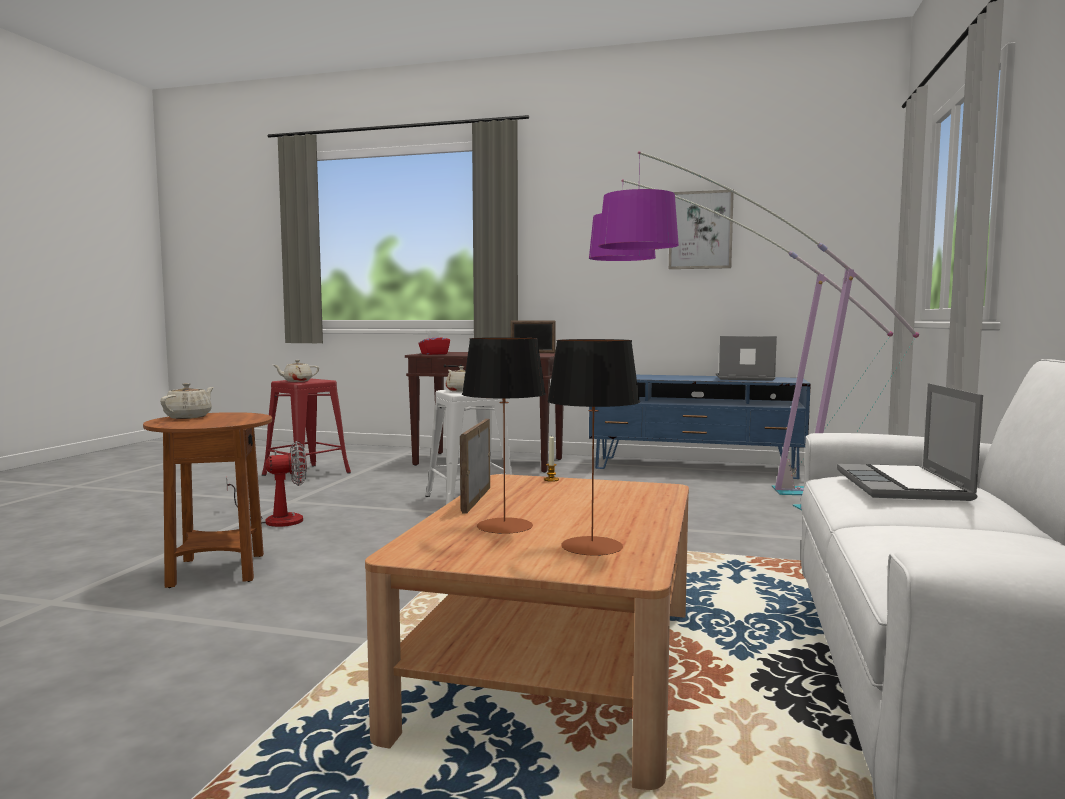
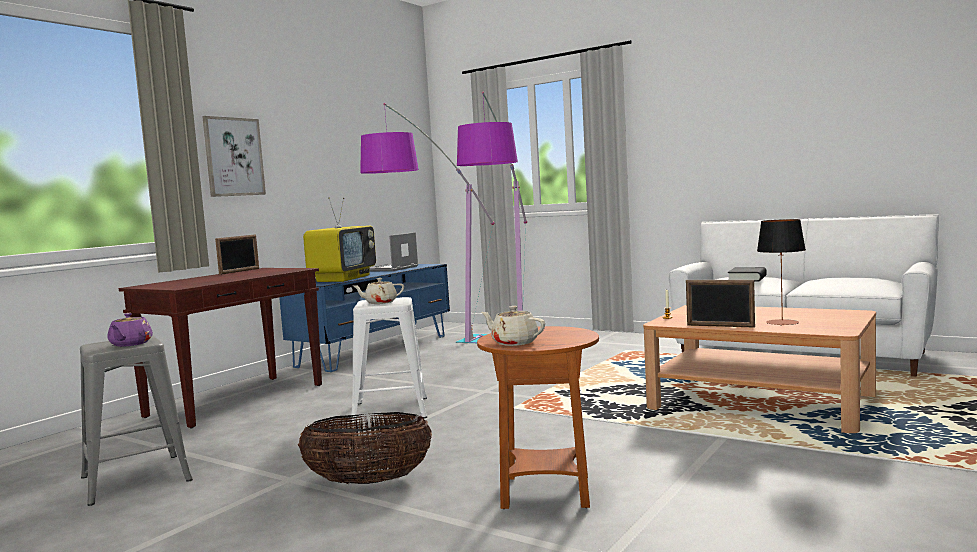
camera: 70 degrees left, 0 degrees up
fan [226,441,307,527] -> basket [298,412,432,484]
red stool [262,379,351,483] -> grey stool [80,335,193,506]
beige teapot [273,360,319,382] -> purple teapot [108,313,153,347]
red tissue box [418,332,450,355] -> none
table lamp [548,339,640,556] -> none
picture [669,189,734,269] -> picture moved to [202,116,266,197]
laptop [837,383,983,501] -> black book [728,267,767,282]
none -> television [303,198,376,282]

